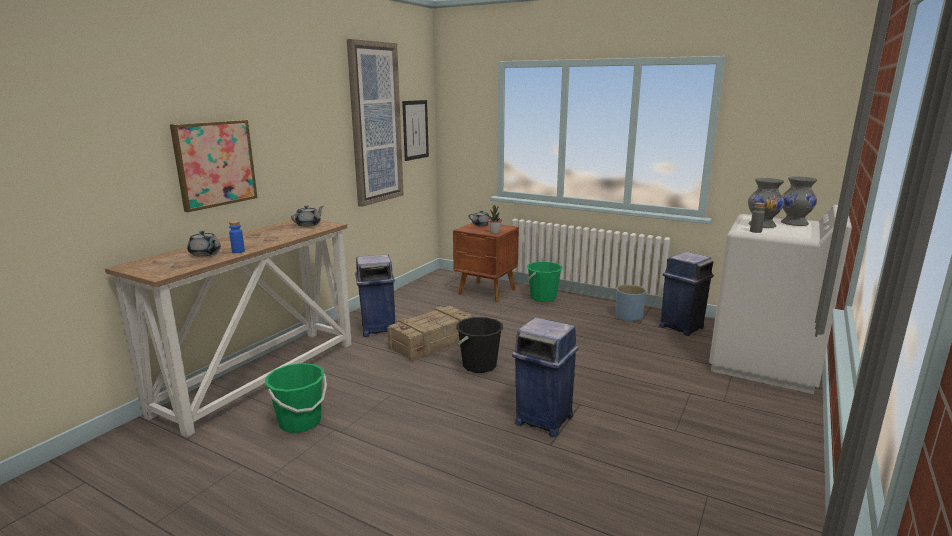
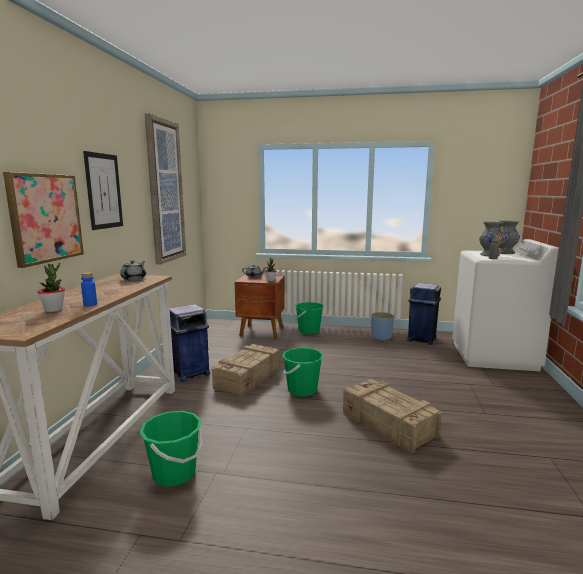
camera: 20 degrees left, 5 degrees down
grey teapot [187,231,221,257] -> potted plant [37,262,65,312]
picture [402,100,429,161] -> picture moved to [83,151,123,230]
black bucket [456,317,503,373] -> green bucket [282,348,324,396]
blue trash can [512,317,579,437] -> crate [343,379,442,453]

